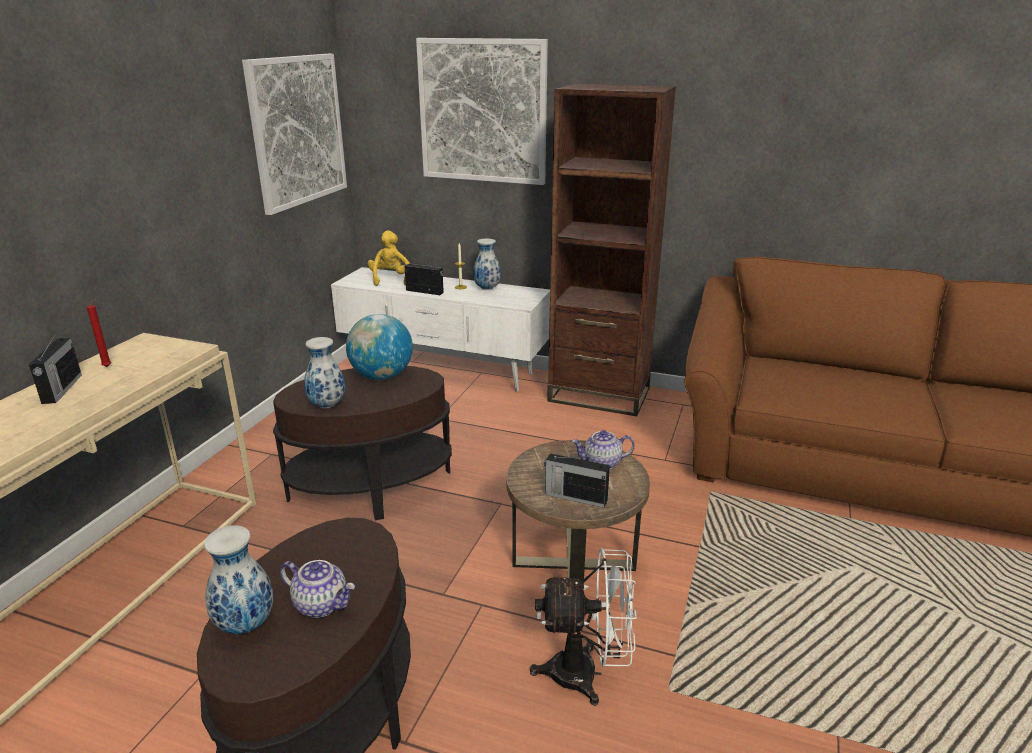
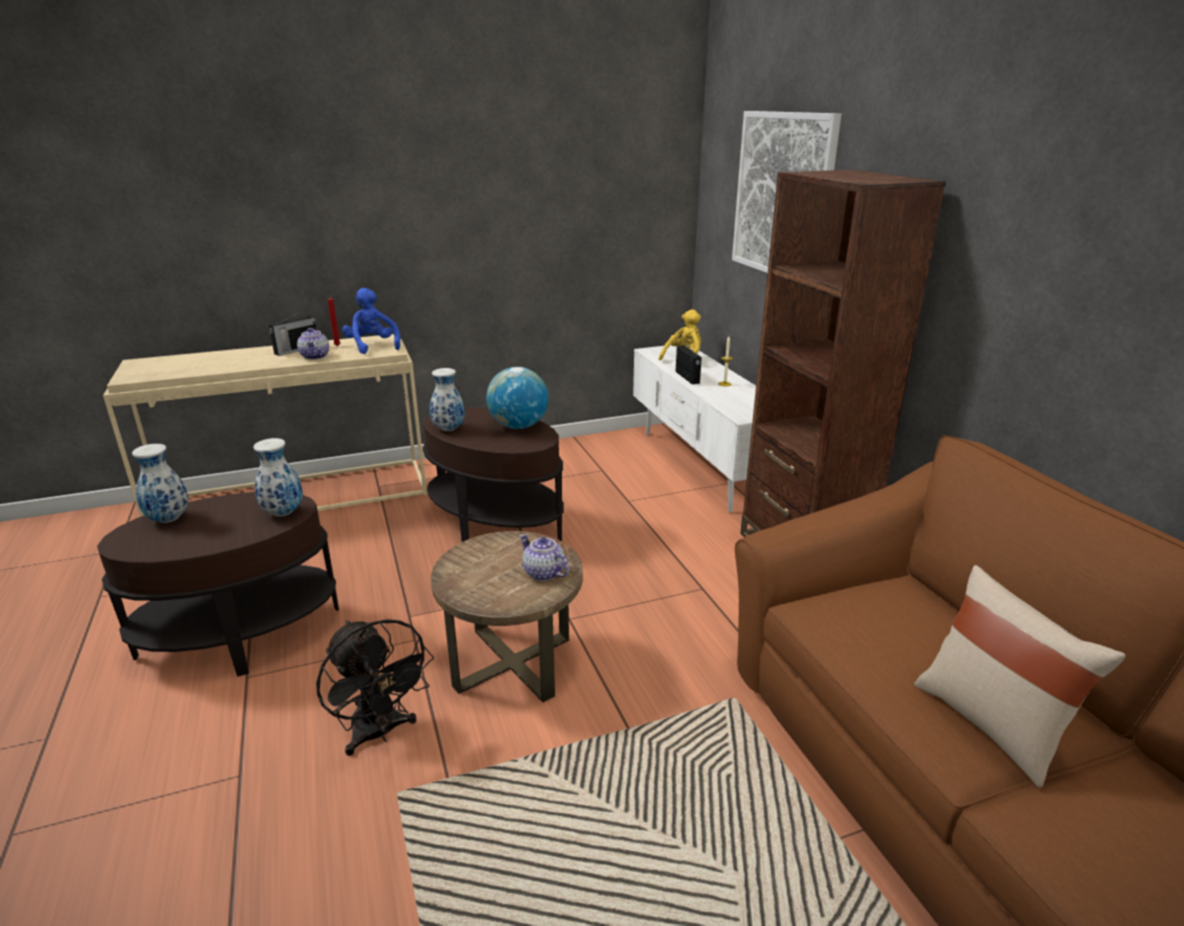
camera: 50 degrees right, 0 degrees up
picture [242,54,347,215] -> none
teapot [280,560,355,618] -> teapot moved to [297,328,329,360]
vase [473,238,501,290] -> vase moved to [253,438,303,517]
white fan [530,548,637,706] -> black fan [316,619,434,756]
radio [544,453,610,508] -> none
none -> blue plush toy [342,288,400,354]
none -> beige pillow [914,565,1125,788]

